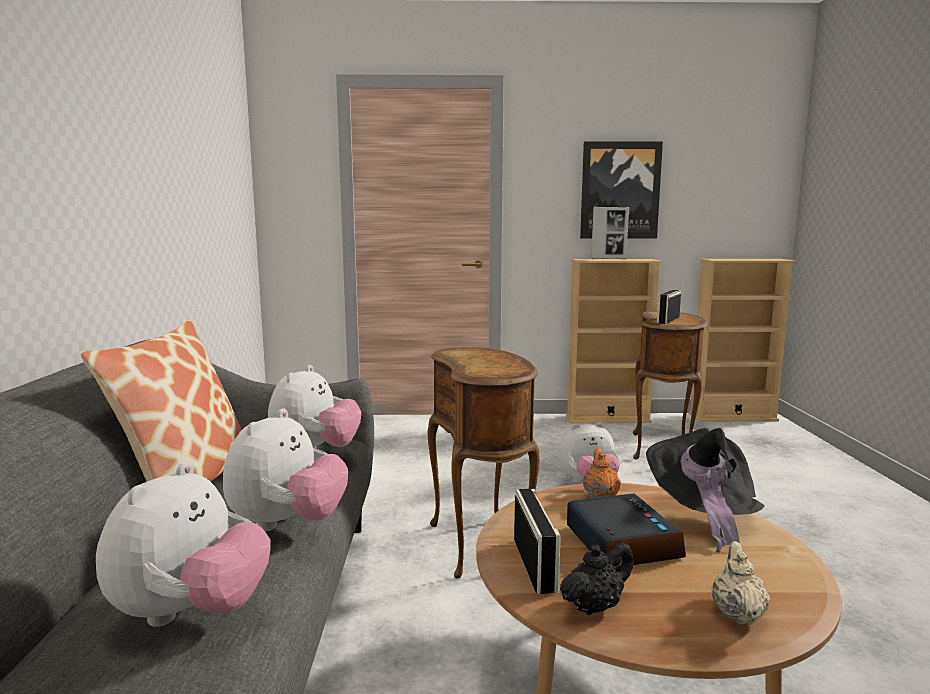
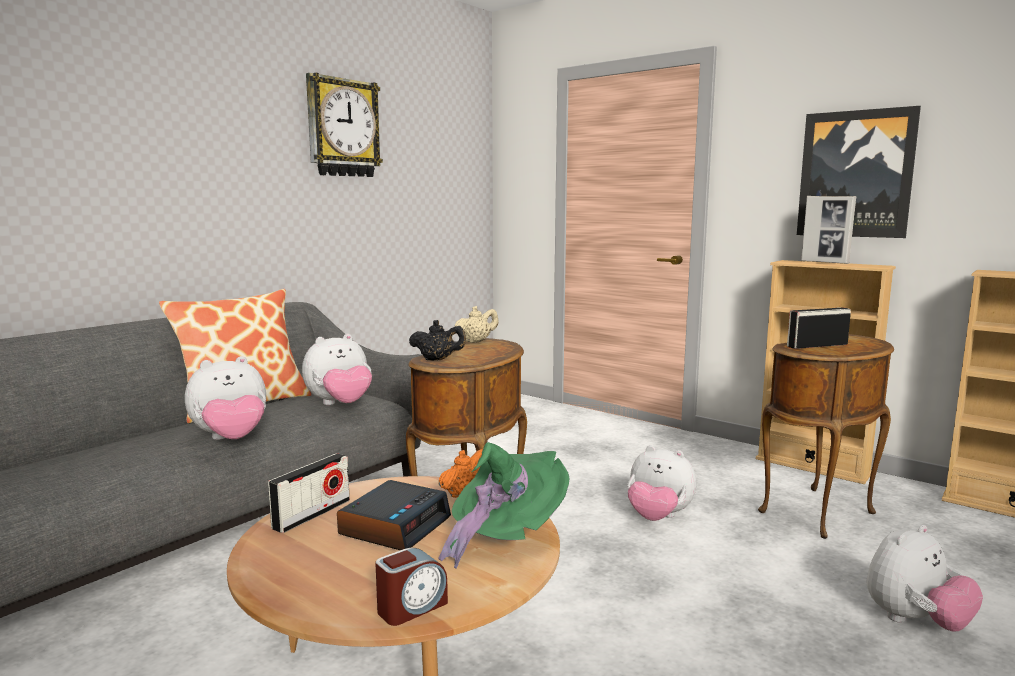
camera: 40 degrees right, 0 degrees up
plush toy [96,462,271,627] -> plush toy moved to [866,525,983,632]
black teapot [560,543,634,615] -> black teapot moved to [409,320,466,361]
black hat [646,428,765,553] -> green hat [438,442,569,569]
beige teapot [711,541,770,625] -> beige teapot moved to [455,306,499,343]
none -> wall clock [306,73,383,177]
none -> alarm clock [375,548,448,626]

